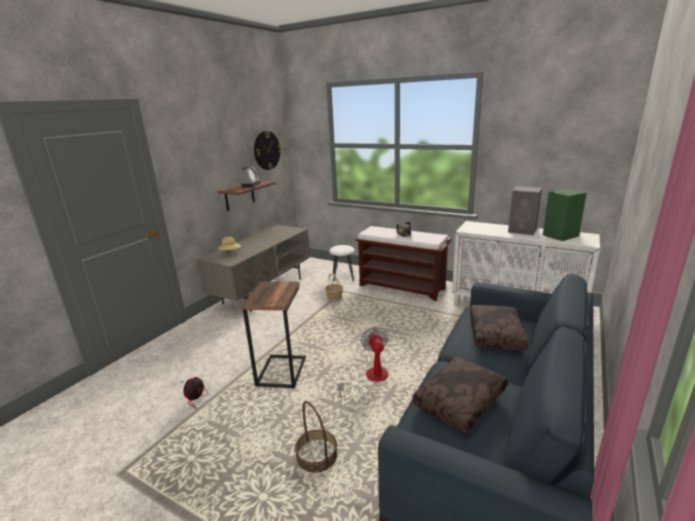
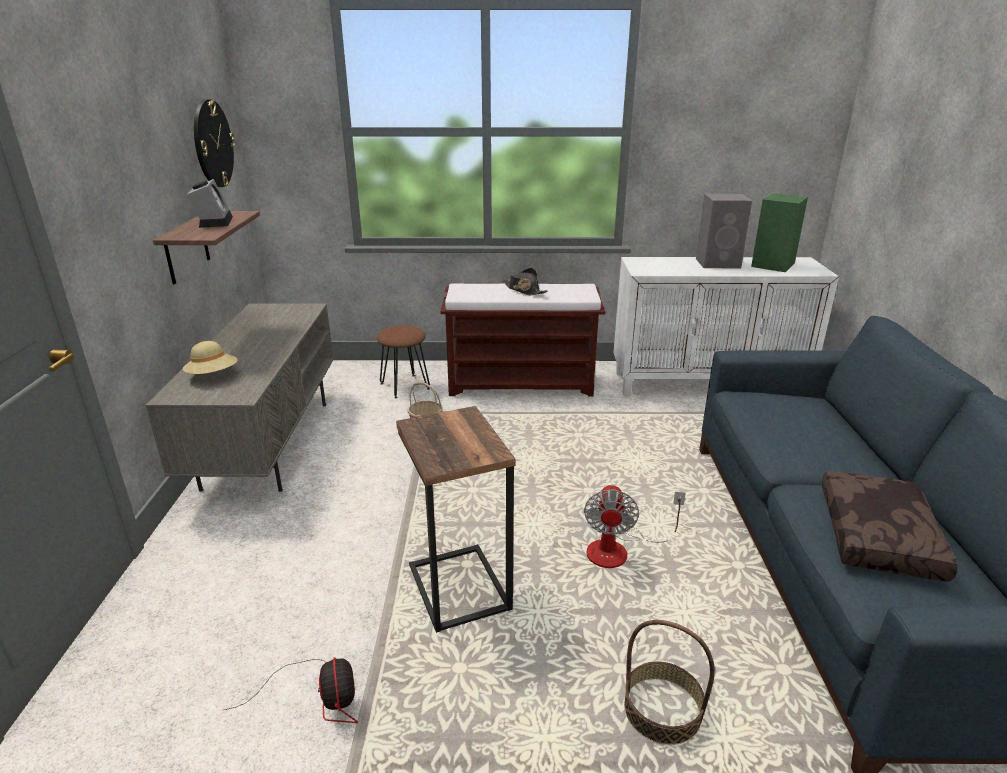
camera: 30 degrees left, 5 degrees up
white stool [329,245,355,282] -> brown stool [377,325,430,398]
fan [337,327,389,397] -> fan turned 135 degrees counterclockwise [584,484,685,568]
brown pillow [470,305,528,350] -> none

